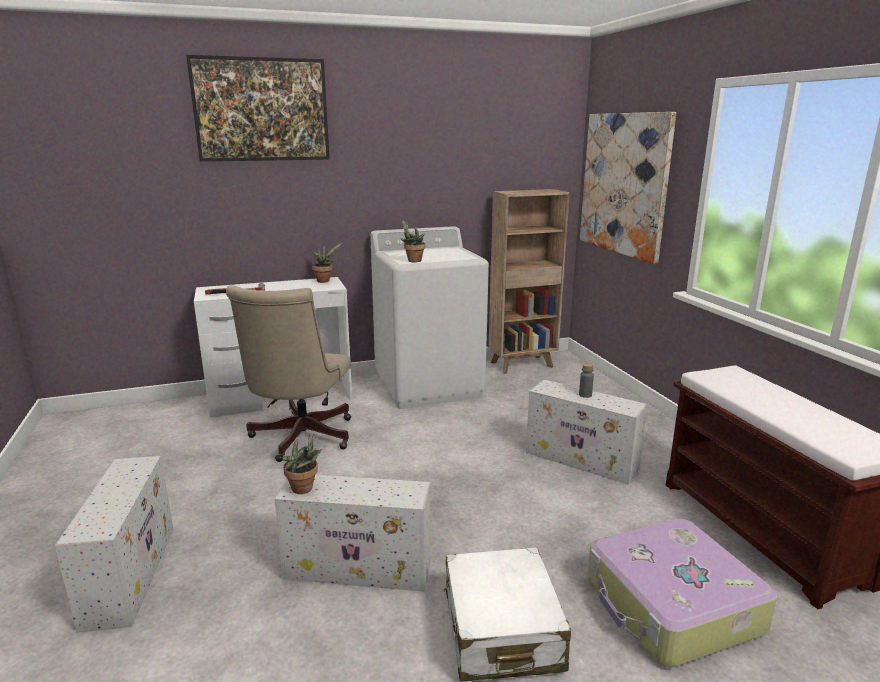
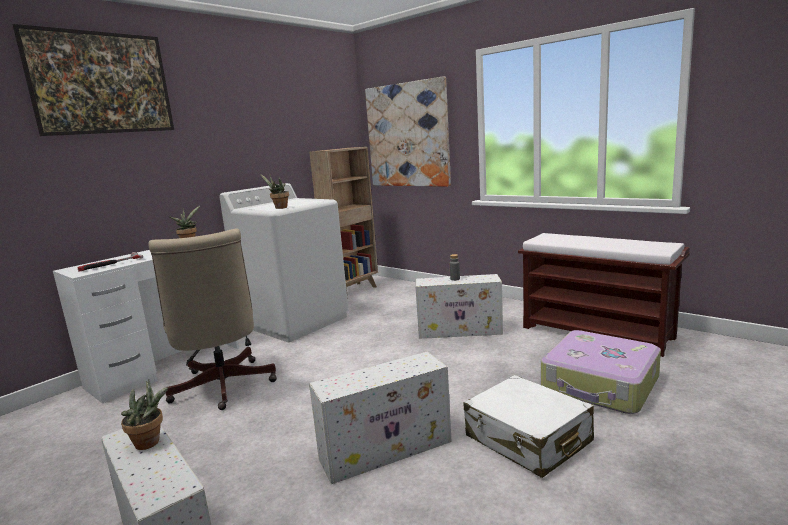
camera: 30 degrees left, 5 degrees down
potted plant [282,433,322,494] -> potted plant moved to [121,379,168,450]

